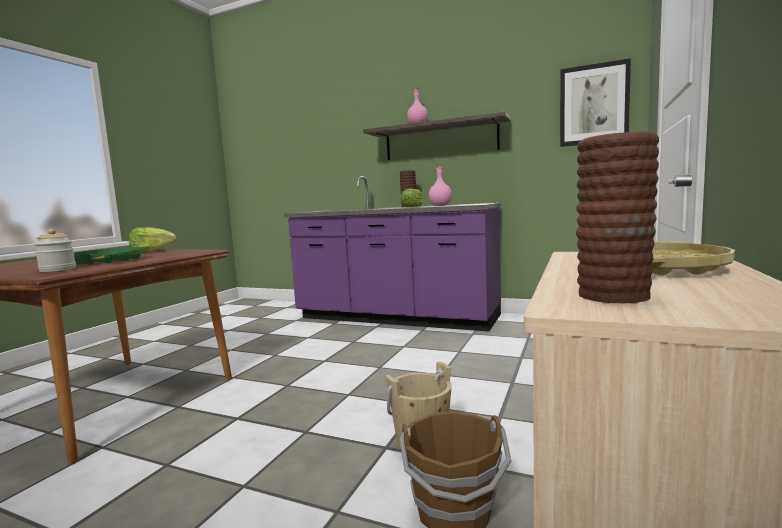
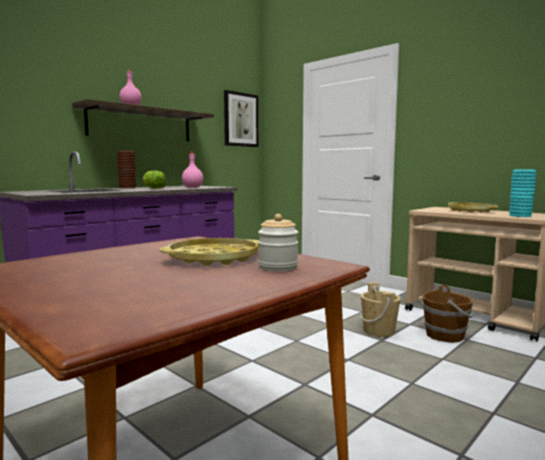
camera: 70 degrees left, 0 degrees up
green tray [74,247,145,265] -> yellow tray [159,238,259,266]
lettuce [129,227,176,252] -> none
brown vase [576,131,659,303] -> turquoise vase [509,170,537,217]

